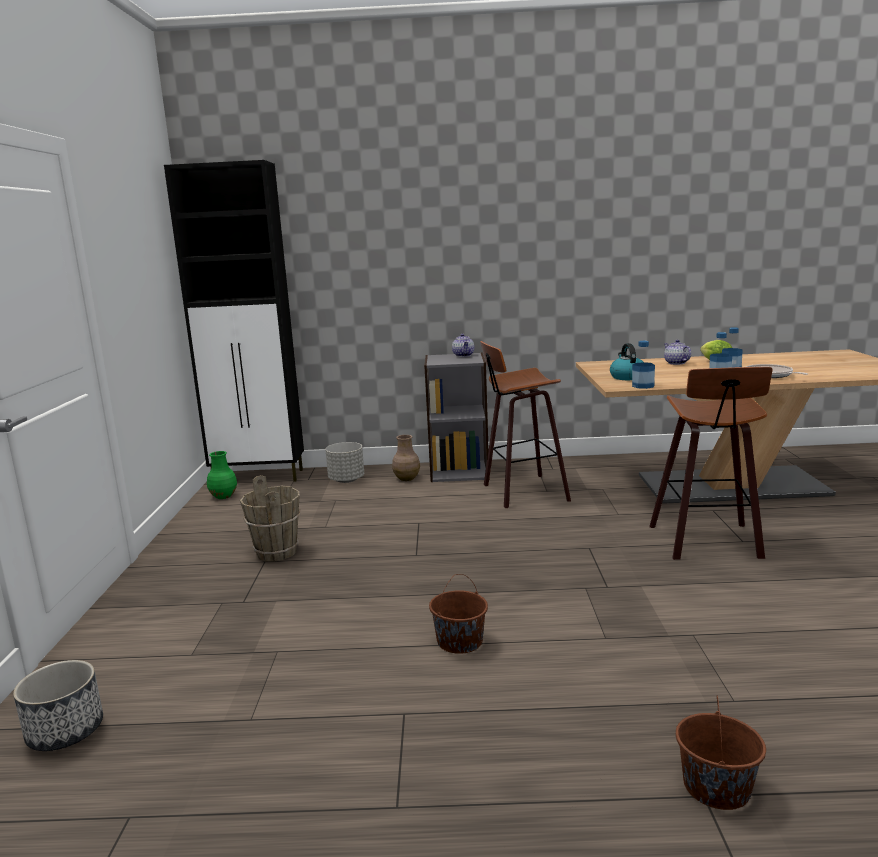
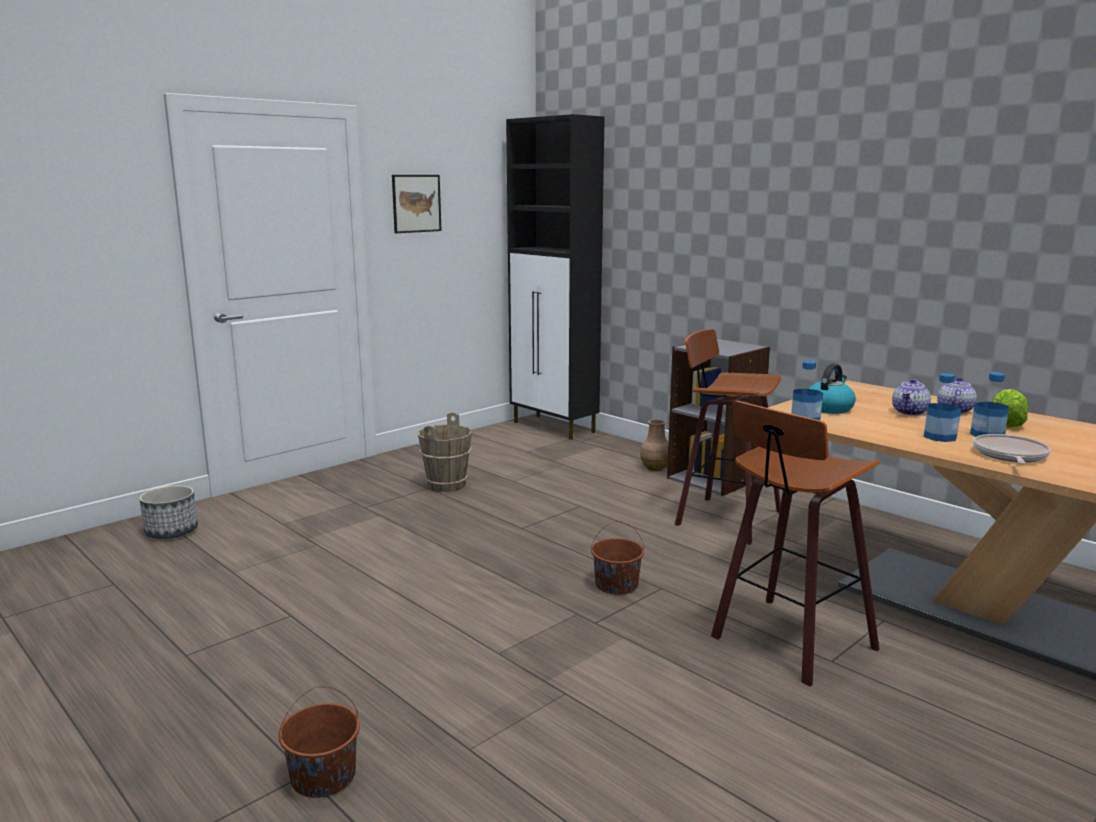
camera: 45 degrees right, 0 degrees up
green vase [207,451,237,499] -> none
grey planter [325,442,364,483] -> none
brown bucket [429,574,488,654] -> brown bucket moved to [591,521,644,595]
teapot [452,334,474,357] -> teapot moved to [892,378,931,416]
none -> picture [392,175,442,233]

